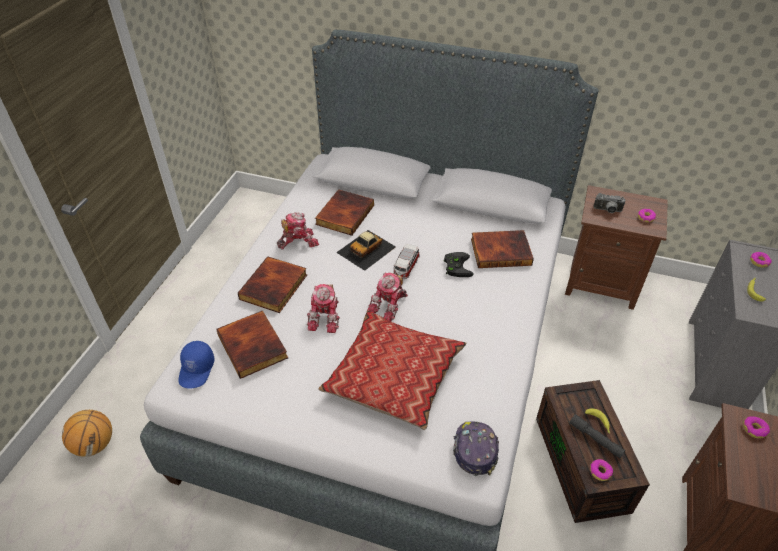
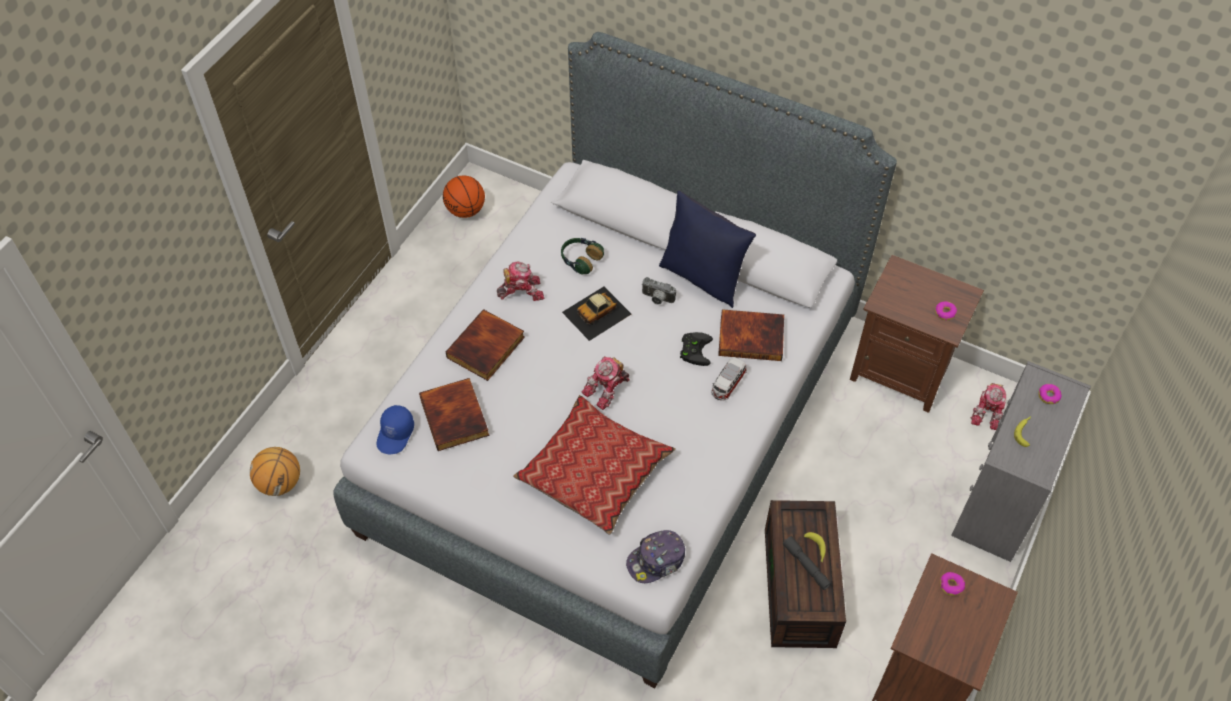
camera: 10 degrees right, 10 degrees up
toy robot [307,284,340,333] -> toy robot moved to [971,383,1006,430]
book [315,189,374,235] -> headphones [561,238,604,275]
toy car [393,244,420,279] -> toy car moved to [711,357,747,401]
cap [453,422,499,476] -> cap turned 135 degrees counterclockwise [626,530,685,583]
donut [590,459,613,481] -> none
camera [593,193,626,213] -> camera moved to [641,277,676,305]
none -> basketball [443,176,485,218]
none -> blue pillow [659,191,756,308]

